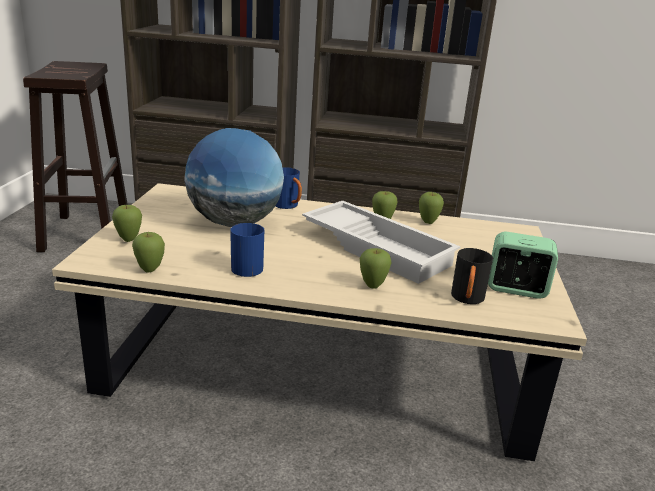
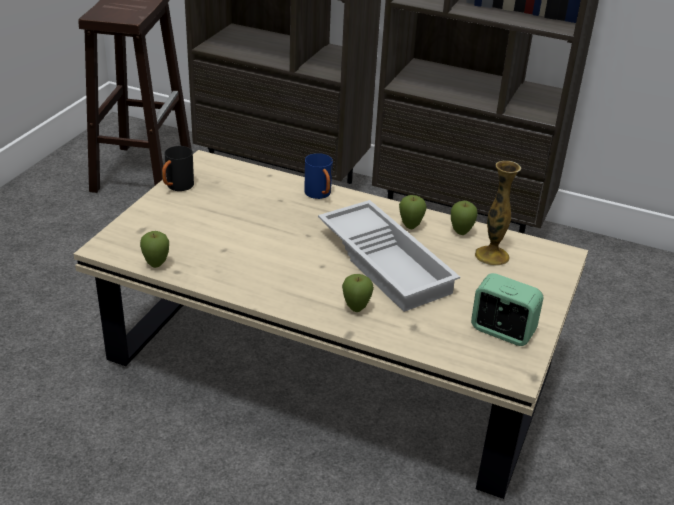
camera: 15 degrees right, 10 degrees up
apple [112,205,142,242] -> none
globe [184,128,284,227] -> none
blue mug [230,223,264,277] -> none
black mug [451,248,493,304] -> black mug moved to [162,146,194,191]
none -> vase [475,161,521,266]

